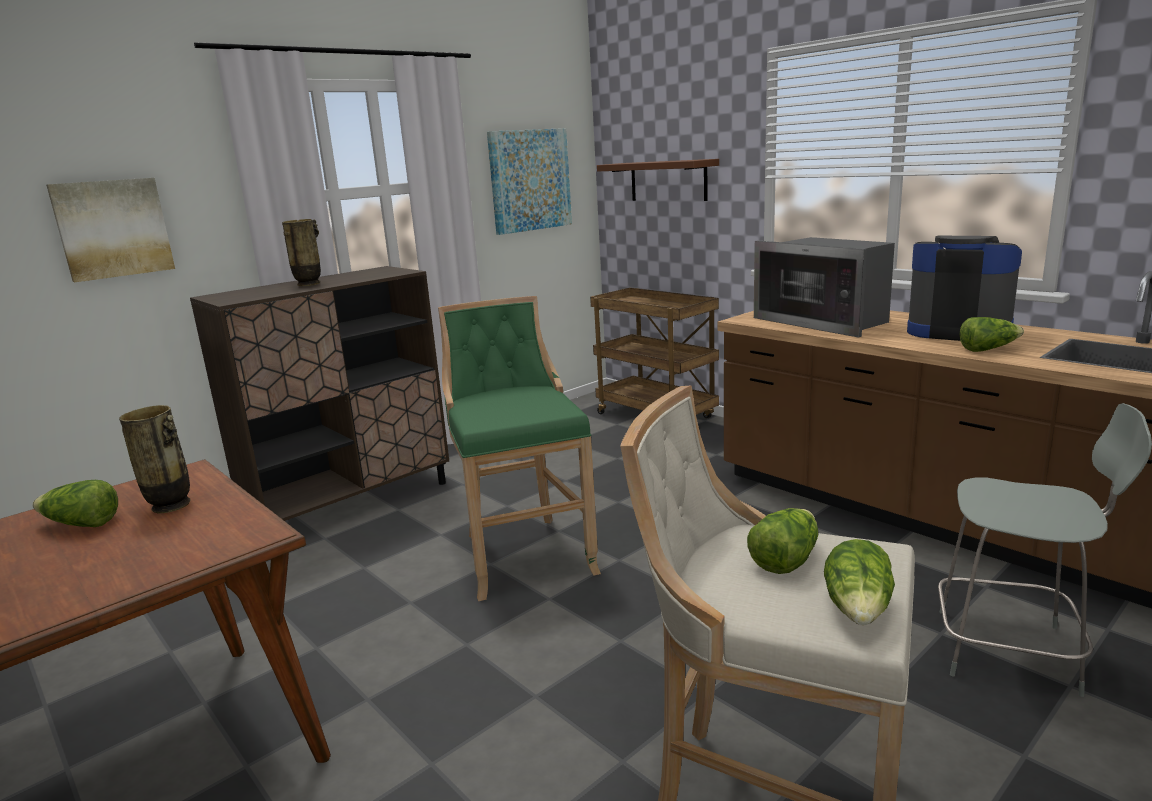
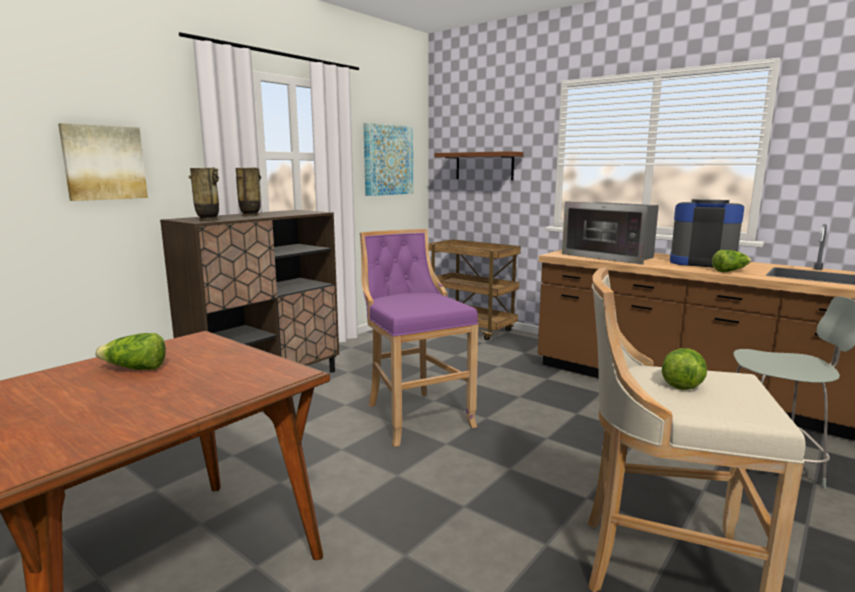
camera: 10 degrees left, 5 degrees down
vase [119,405,191,513] -> vase moved to [189,168,219,221]
green stool [438,296,601,601] -> purple stool [360,229,479,447]
lettuce [824,539,895,625] -> none

